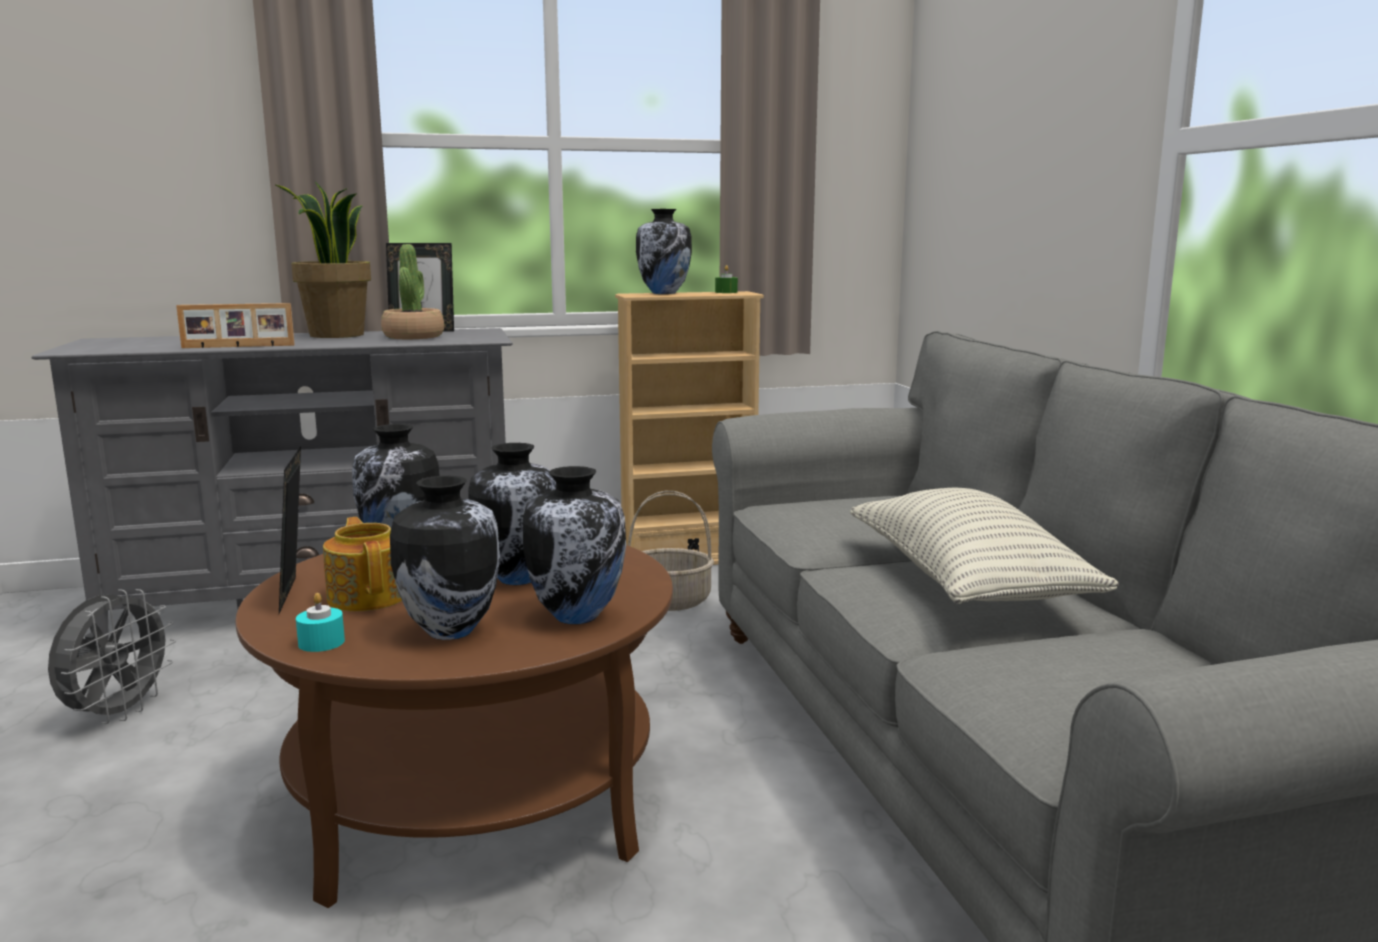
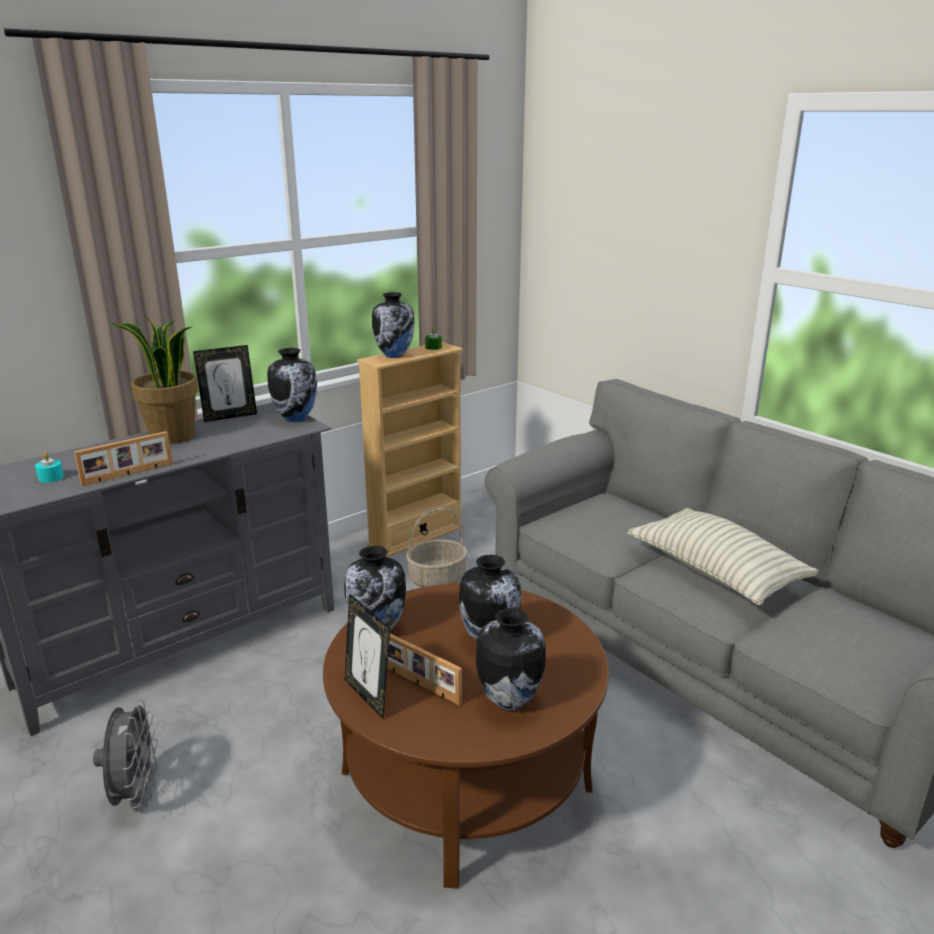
camera: 25 degrees left, 10 degrees up
turquoise candle [296,593,345,652] -> turquoise candle moved to [35,452,64,483]
teapot [323,517,402,611] -> picture frame [387,634,462,706]
potted plant [381,244,444,339] -> none
vase [523,466,626,624] -> vase moved to [267,348,317,422]

